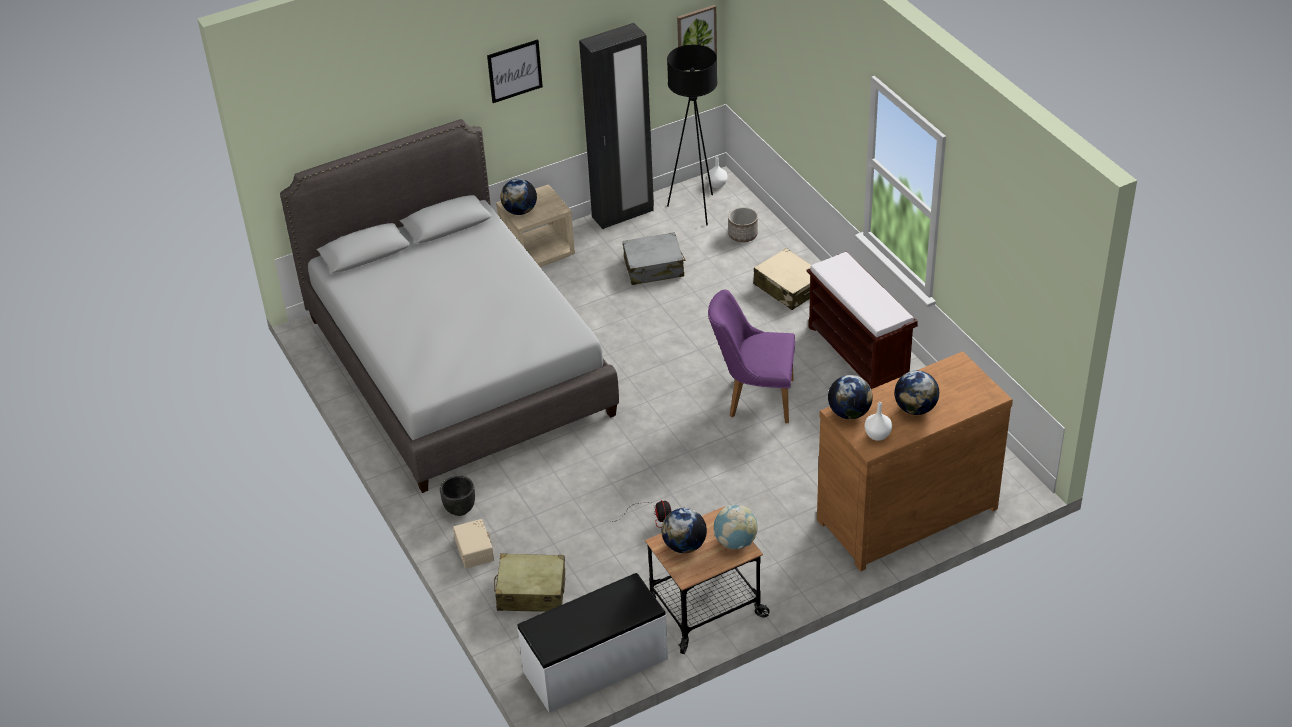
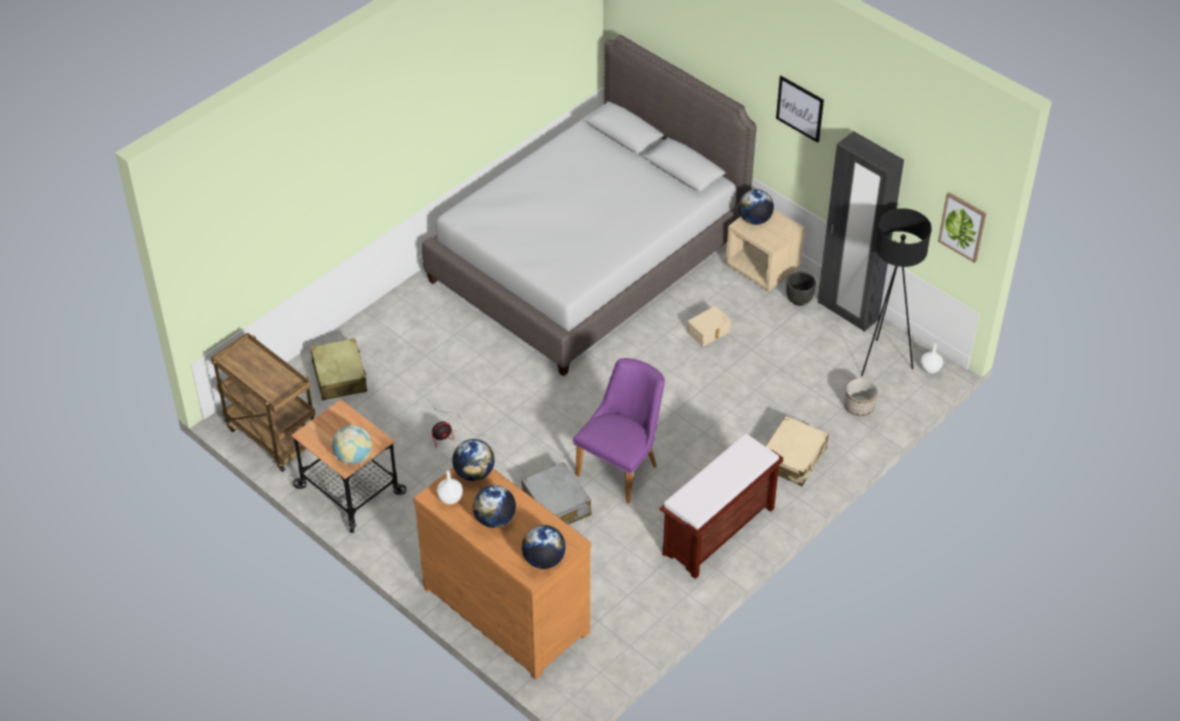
camera: 70 degrees right, 5 degrees up
black planter [440,476,475,516] -> black planter moved to [786,272,816,306]
beige storage box [453,519,494,569] -> beige storage box moved to [687,306,731,347]
white bench [517,573,668,713] -> brown cart [211,333,315,472]
grey suitcase [623,232,686,285] -> grey suitcase moved to [521,462,591,525]
globe [661,508,707,553] -> globe moved to [522,525,566,569]
purple chair [708,289,795,423] -> purple chair turned 45 degrees clockwise [573,358,665,504]

